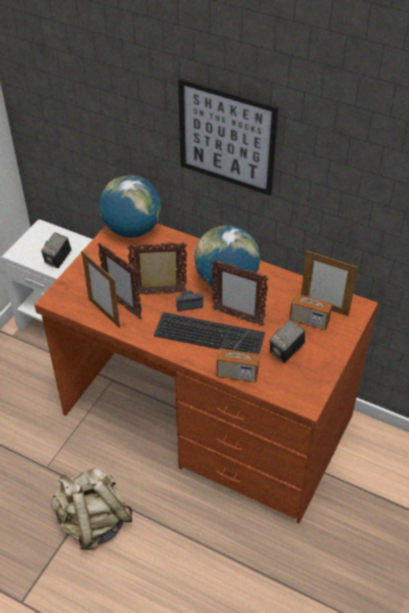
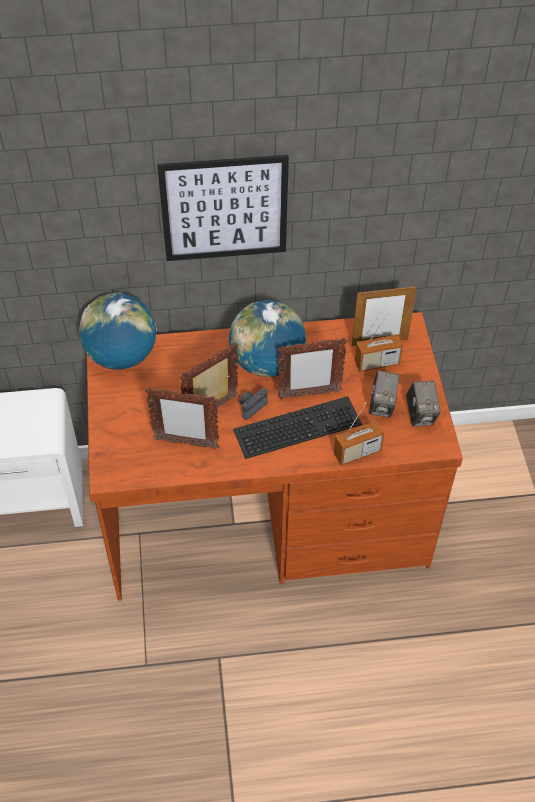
camera: 35 degrees left, 5 degrees up
camera [41,232,72,268] -> camera moved to [406,381,441,427]
beige backpack [51,468,133,550] -> none
picture frame [81,251,120,328] -> none

